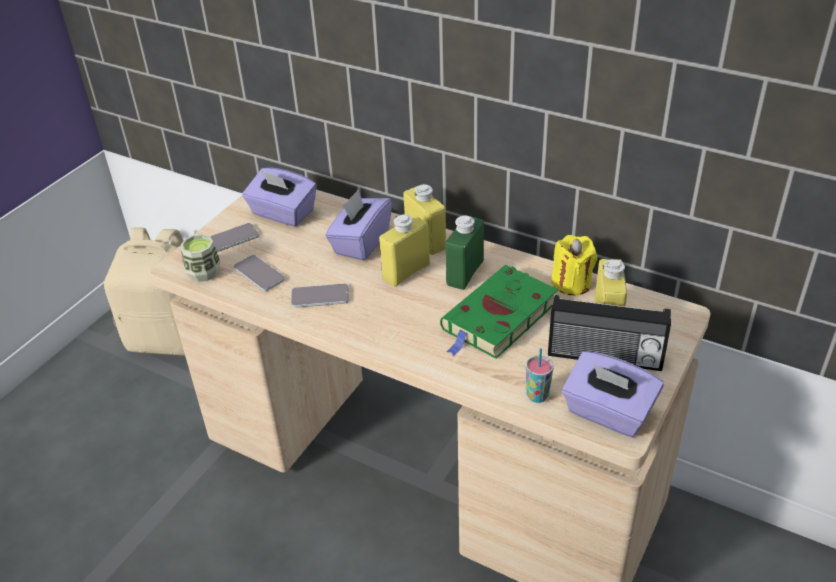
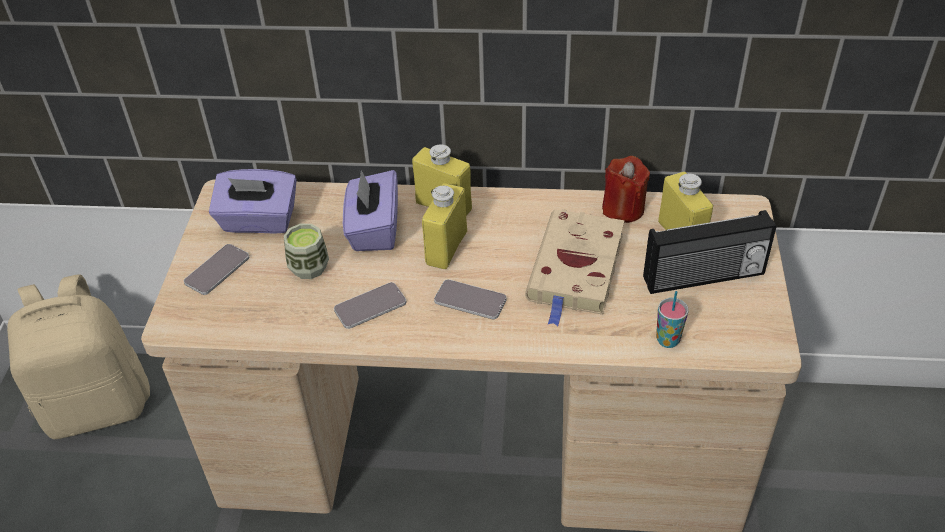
camera: 25 degrees left, 5 degrees up
cup [180,234,220,282] -> cup moved to [284,224,329,279]
phone [233,255,285,291] -> phone moved to [434,279,507,319]
green book [440,265,558,359] -> beige book [525,209,624,326]
green bottle [446,216,484,290] -> none
yellow candle [551,235,597,295] -> red candle [602,156,650,223]
purple tissue box [562,351,664,437] -> none

